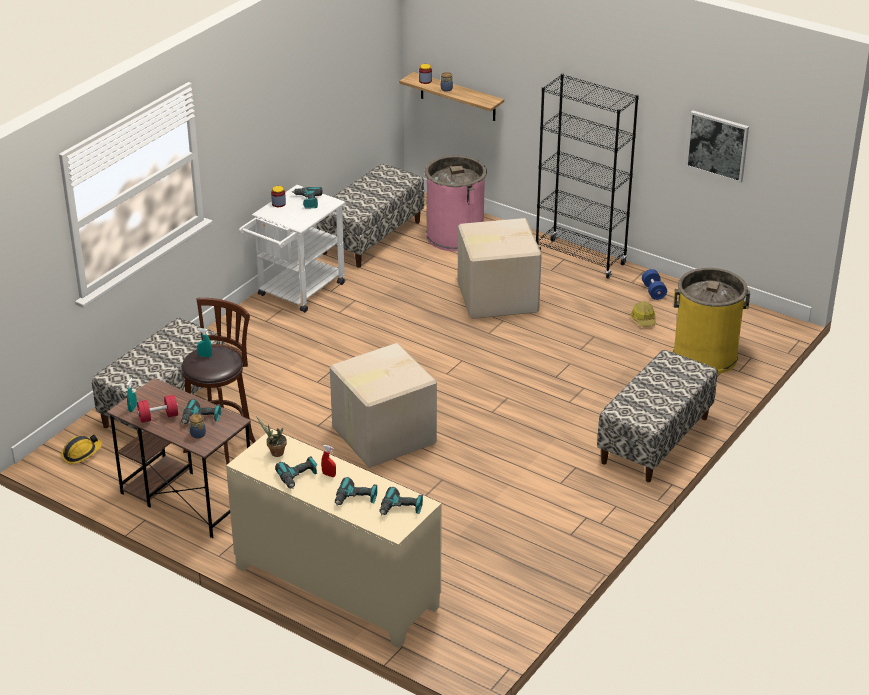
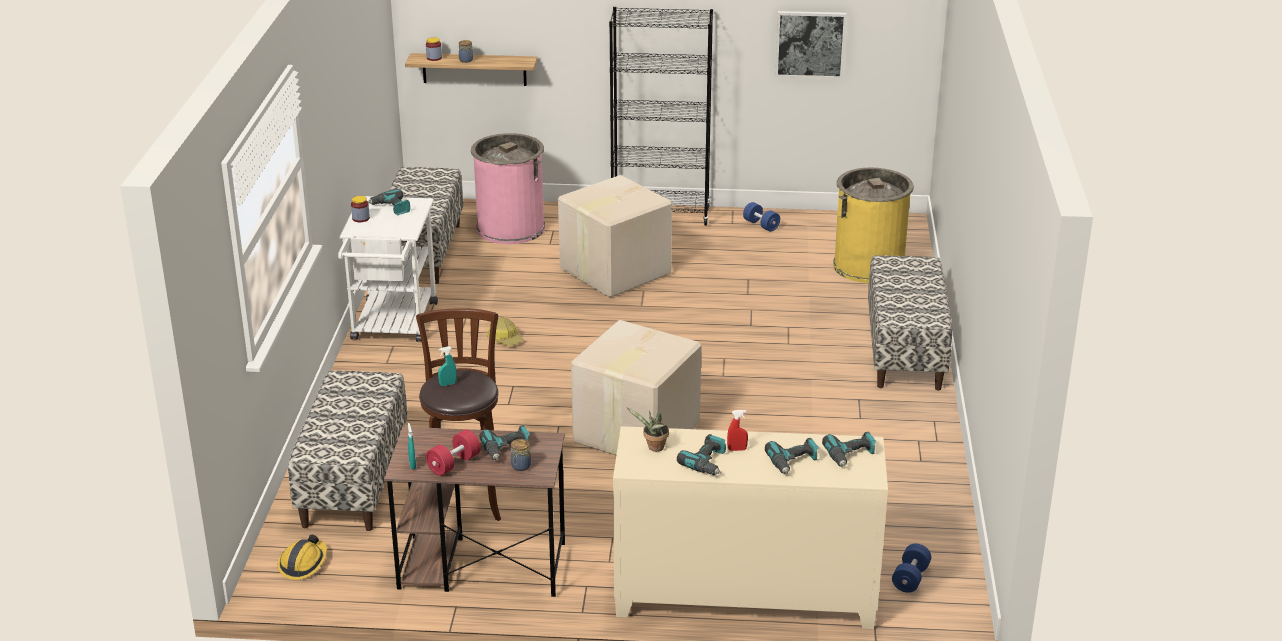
camera: 30 degrees left, 5 degrees down
hard hat [630,302,656,327] -> hard hat moved to [487,317,523,346]
none -> blue dumbbell [892,543,931,593]

